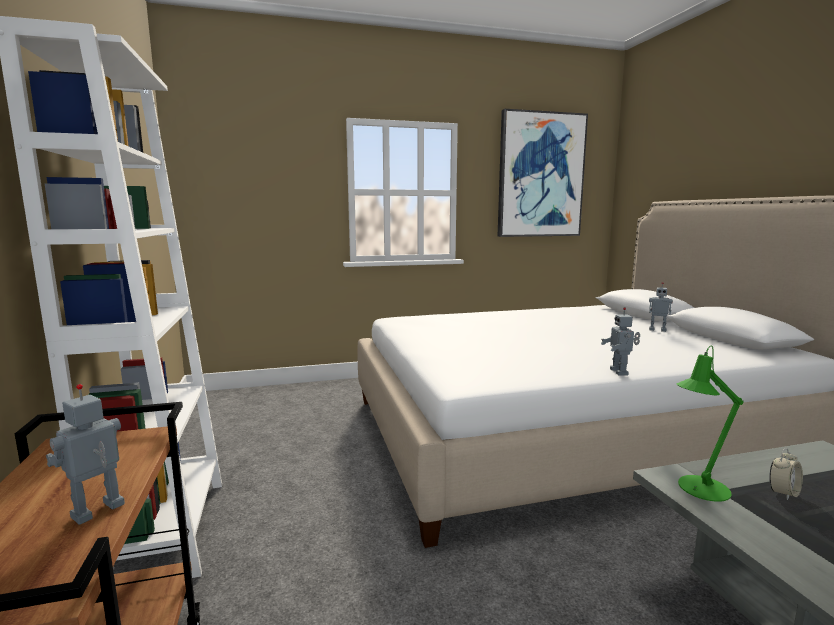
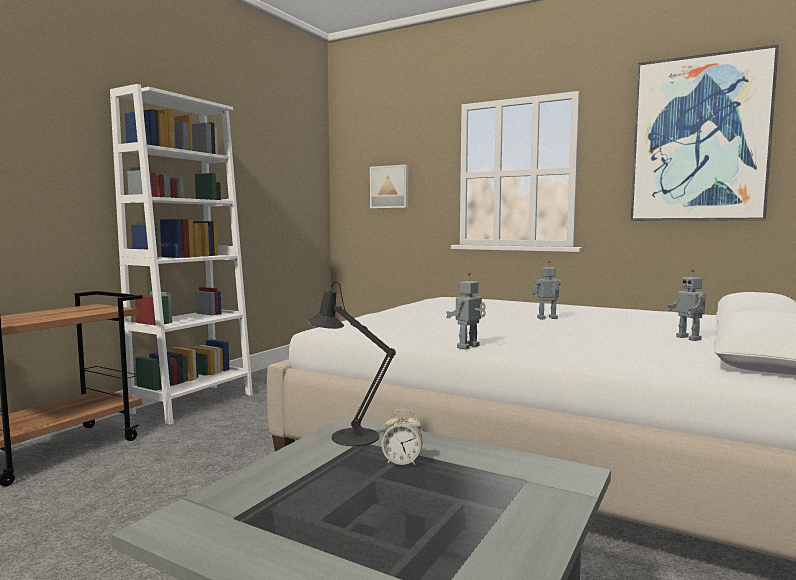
camera: 45 degrees right, 5 degrees down
toy robot [46,384,125,525] -> toy robot moved to [532,261,561,319]
green table lamp [676,345,743,502] -> black table lamp [307,282,396,446]
none -> picture [370,165,408,208]

